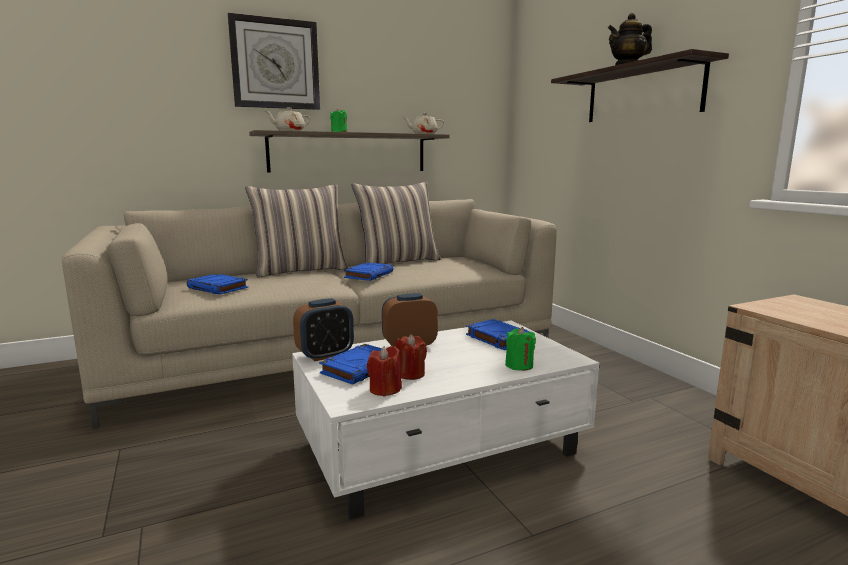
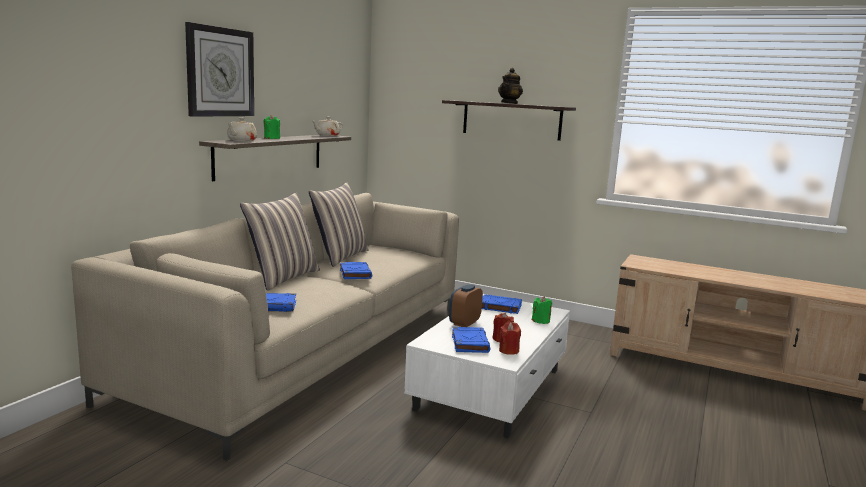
camera: 40 degrees left, 0 degrees up
alarm clock [293,298,354,362] -> none

